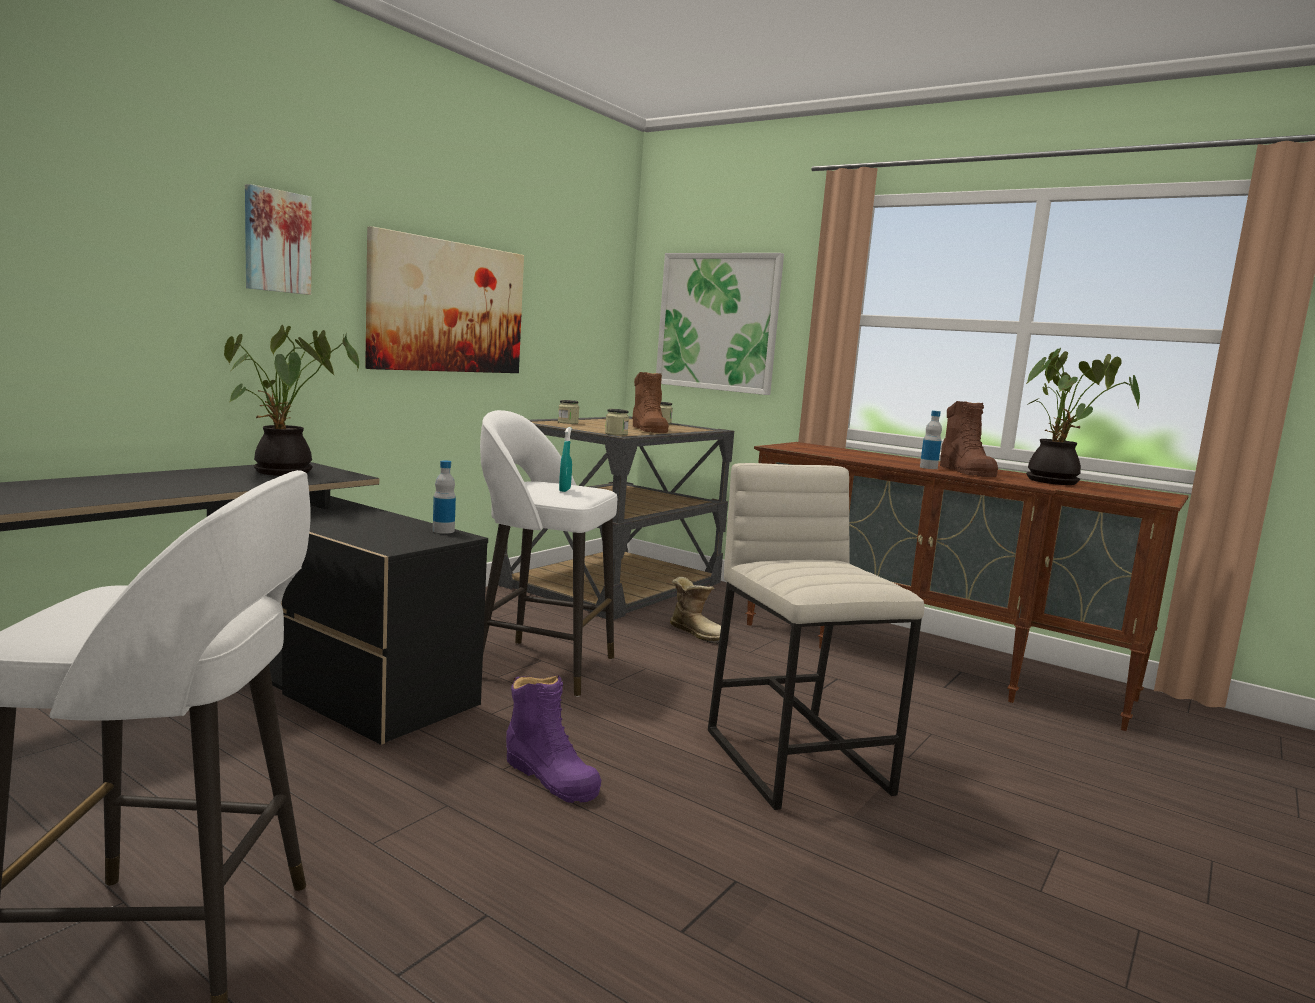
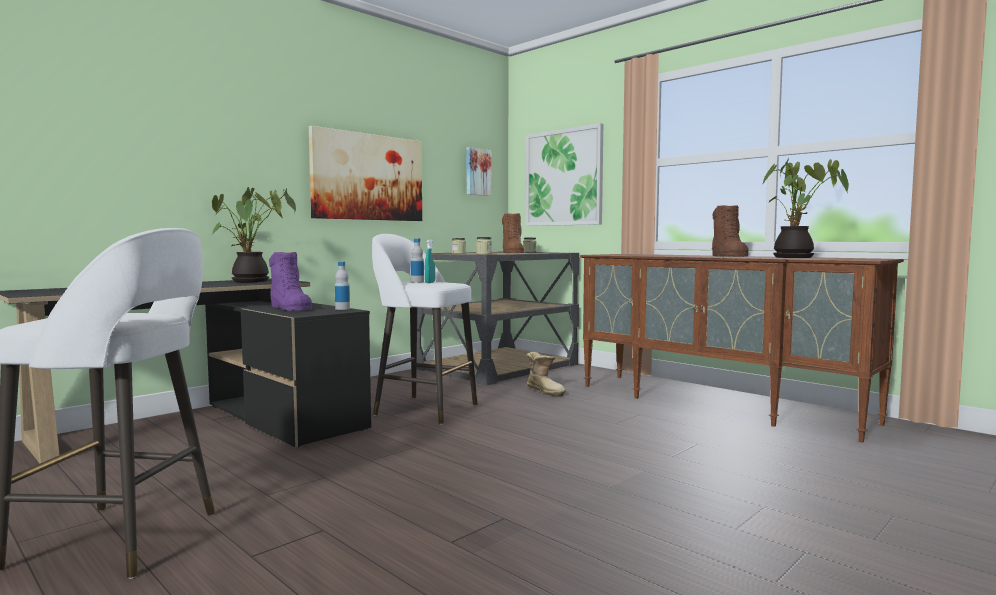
camera: 10 degrees right, 5 degrees down
picture [245,184,311,295] -> picture moved to [466,147,491,196]
purple boot [506,675,601,803] -> purple boot moved to [269,252,312,311]
beige stool [708,463,924,810] -> none
bottle [920,411,942,469] -> bottle moved to [411,239,424,283]

